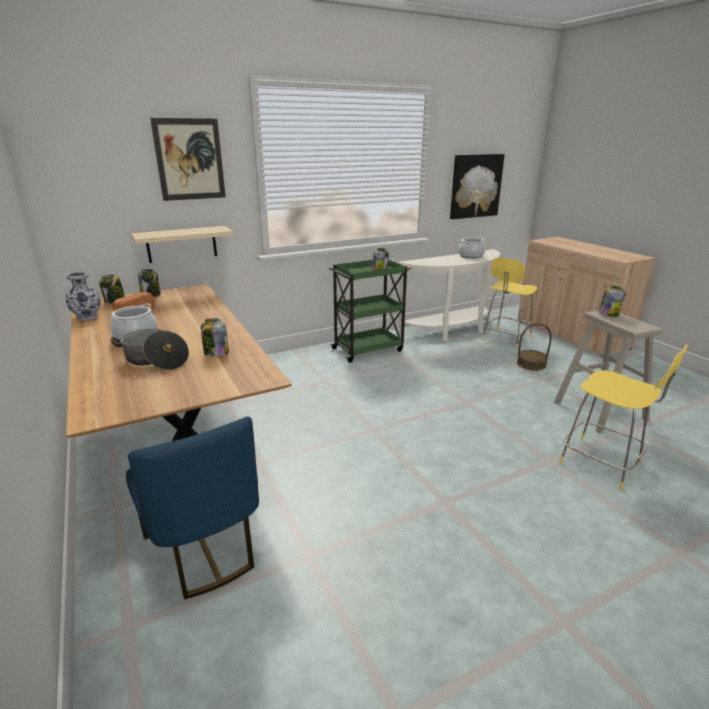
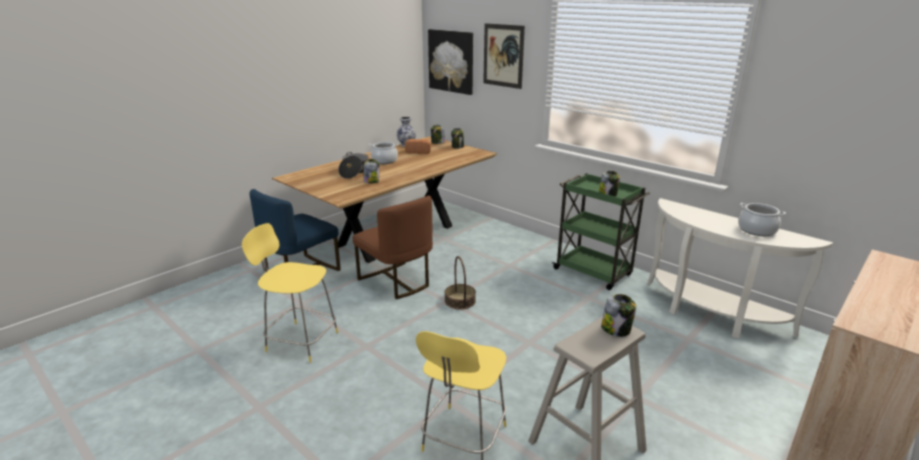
camera: 70 degrees right, 0 degrees up
beige shelf [131,226,233,263] -> none
picture [450,154,505,219] -> picture moved to [428,29,473,95]
yellow stool [482,258,537,349] -> yellow stool moved to [242,223,338,363]
basket [517,323,551,371] -> basket moved to [444,256,476,310]
none -> brown chair [353,195,433,299]

